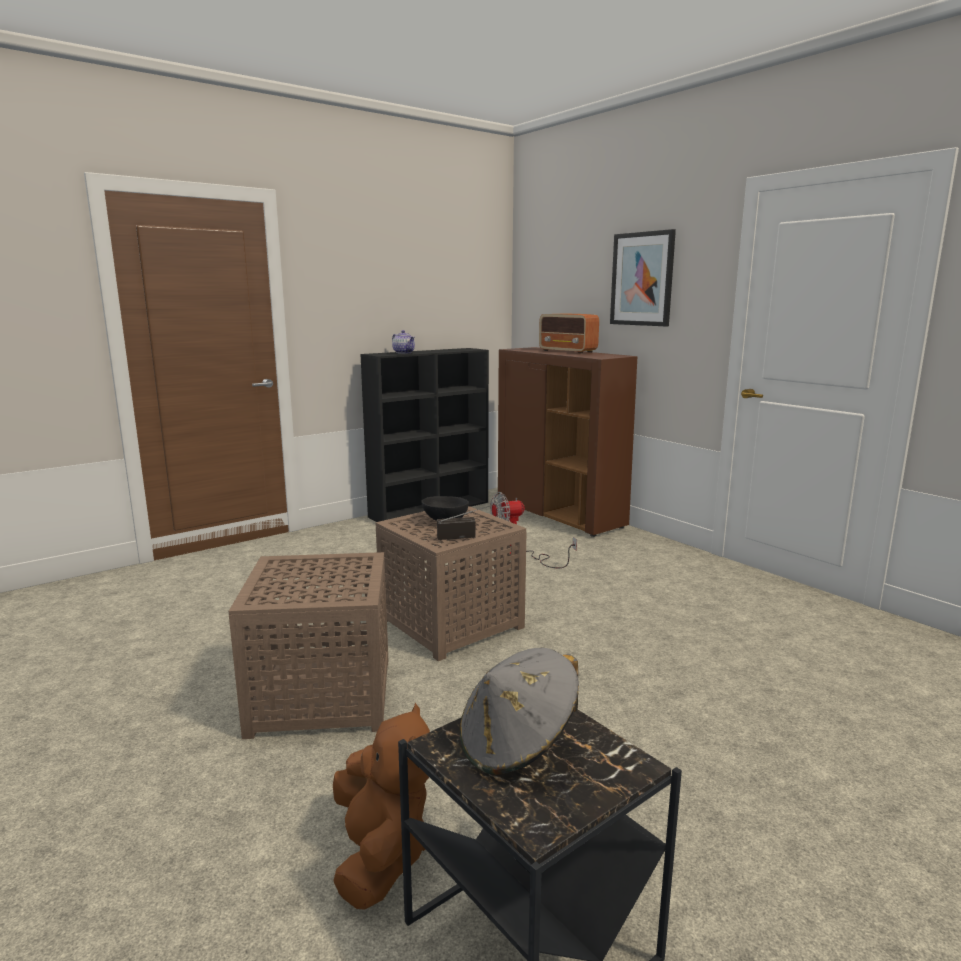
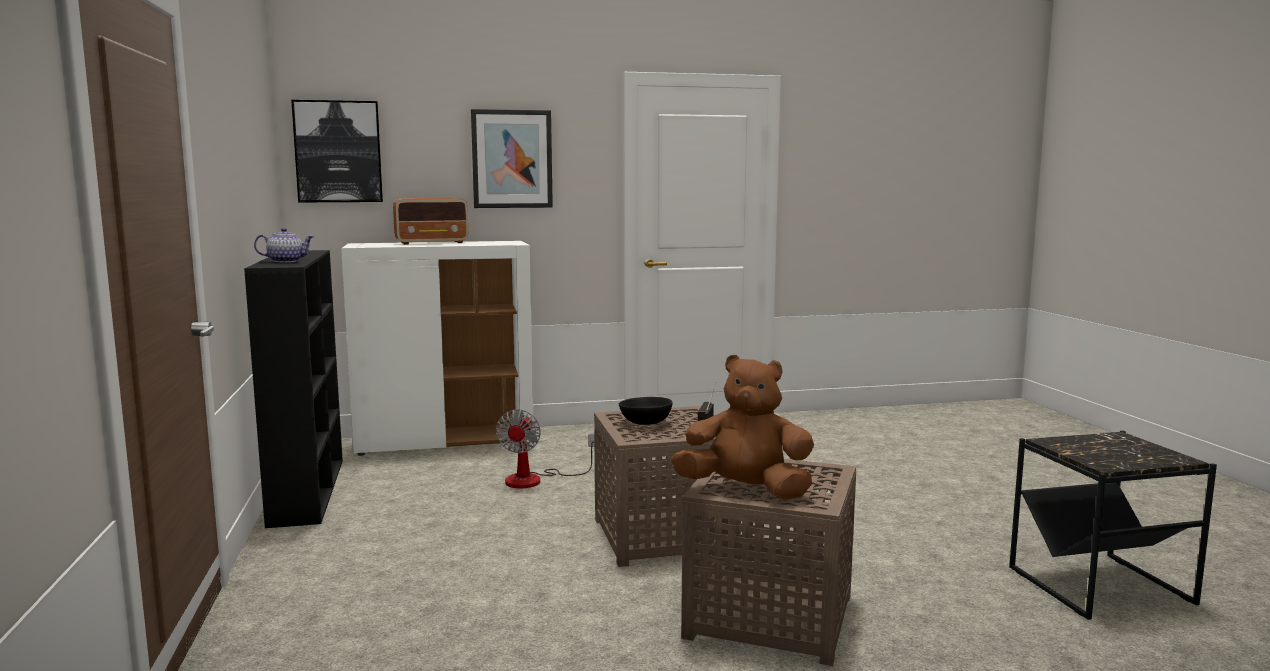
camera: 65 degrees left, 5 degrees down
brown plush toy [333,703,430,910] -> brown plush toy moved to [671,355,814,500]
grey hat [460,647,579,775] -> none
brown cabinet [498,347,637,537] -> white cabinet [341,241,534,456]
none -> picture [291,100,383,202]

